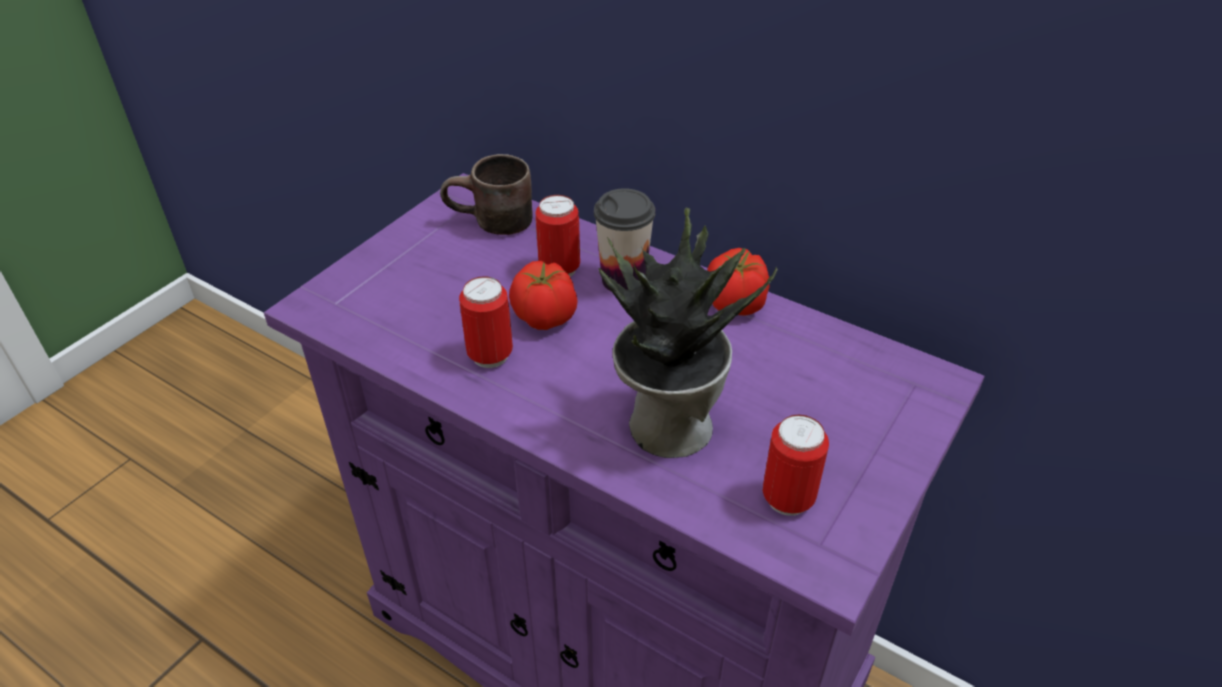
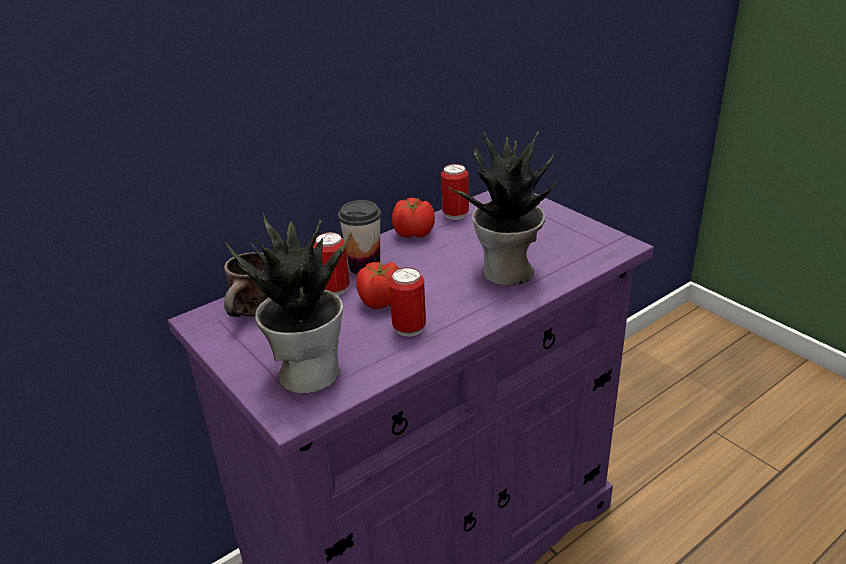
camera: 70 degrees left, 10 degrees down
can [763,415,829,516] -> can moved to [441,164,469,220]
none -> potted plant [225,212,352,393]

